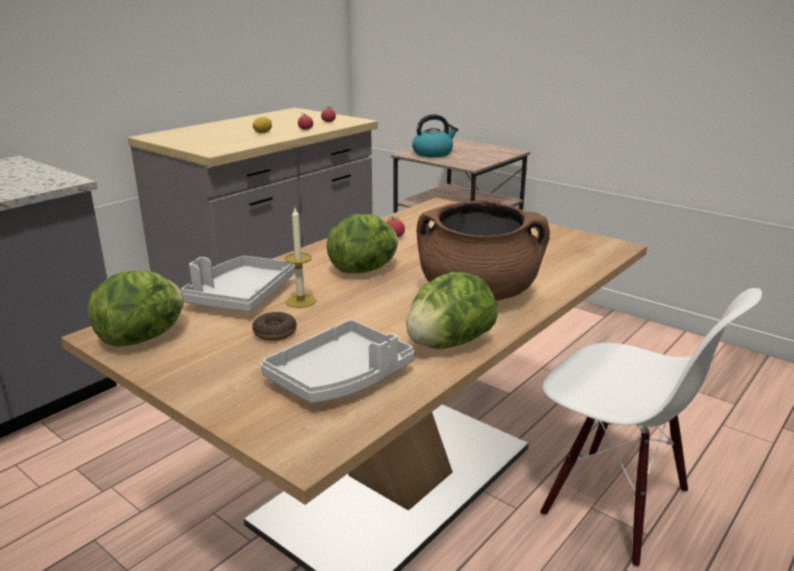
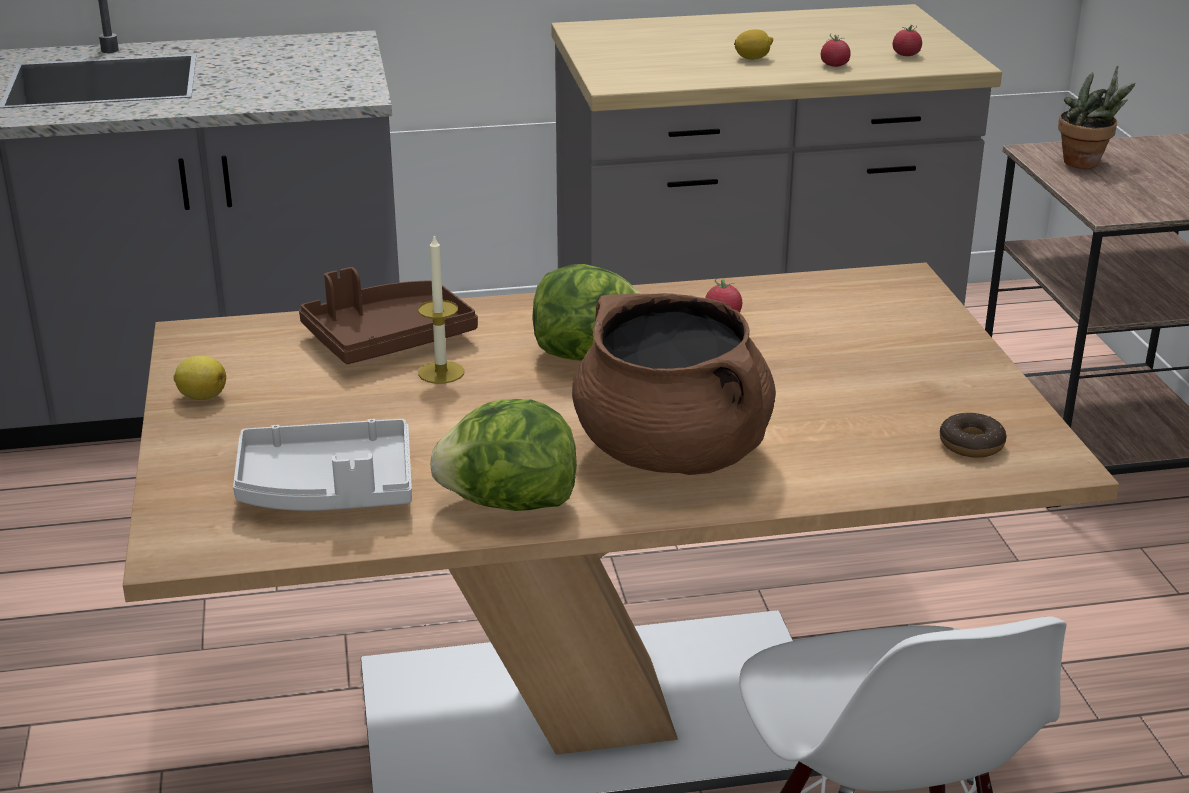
camera: 40 degrees right, 5 degrees up
lettuce [87,271,184,346] -> none
grey tray [181,256,295,312] -> brown tray [299,267,478,364]
donut [252,312,297,341] -> donut moved to [940,412,1007,458]
kettle [412,114,458,158] -> potted plant [1058,65,1135,169]
none -> lemon [173,356,226,400]

